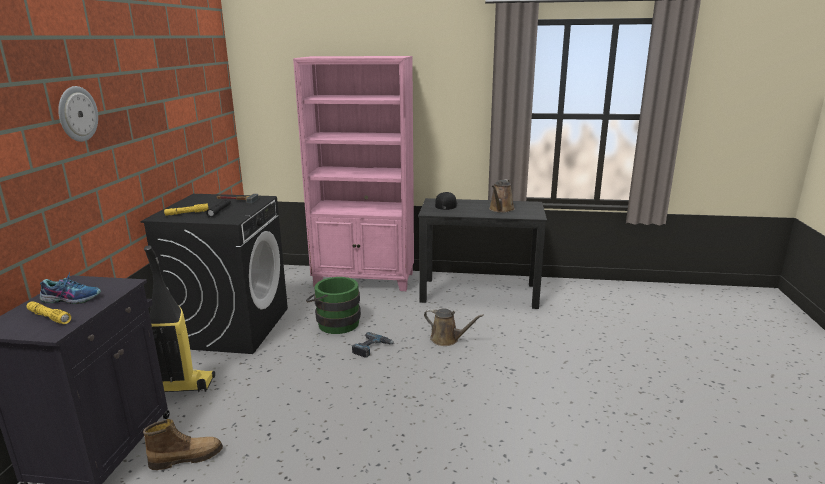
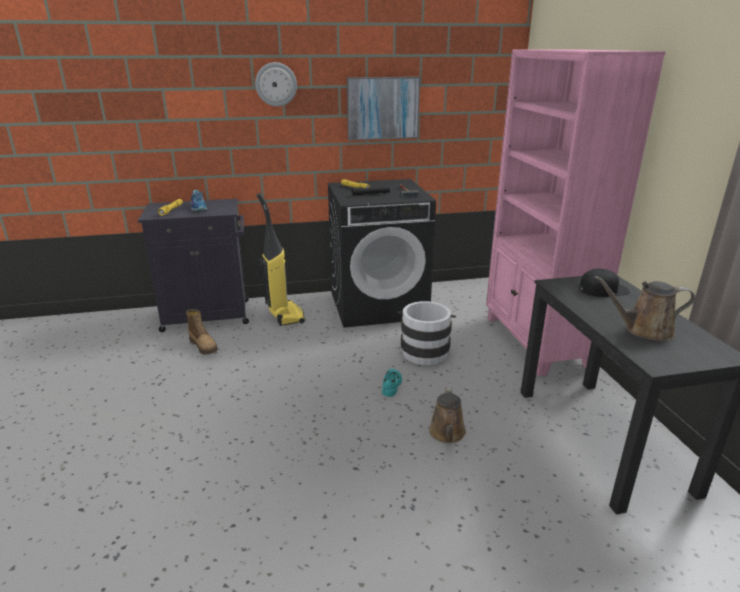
camera: 70 degrees right, 5 degrees up
green bucket [306,277,361,334] -> white bucket [397,301,456,365]
power drill [352,332,394,358] -> turquoise shoe [382,369,402,397]
none -> picture [347,77,420,140]

